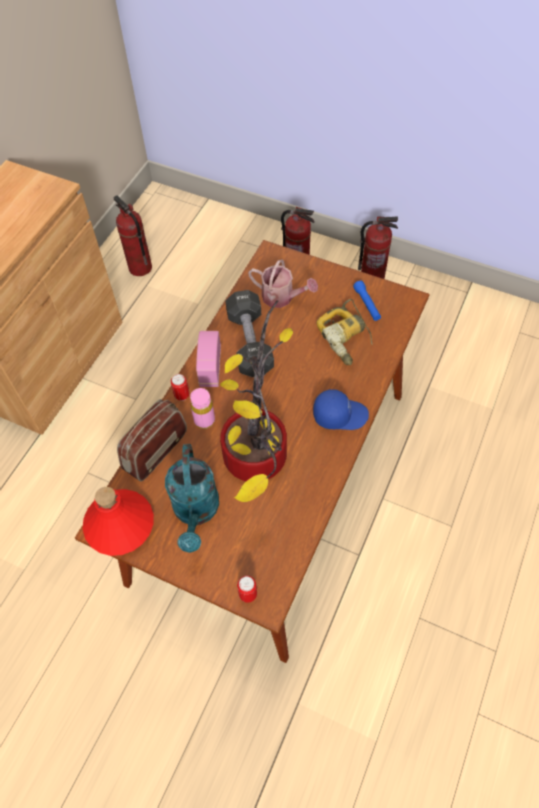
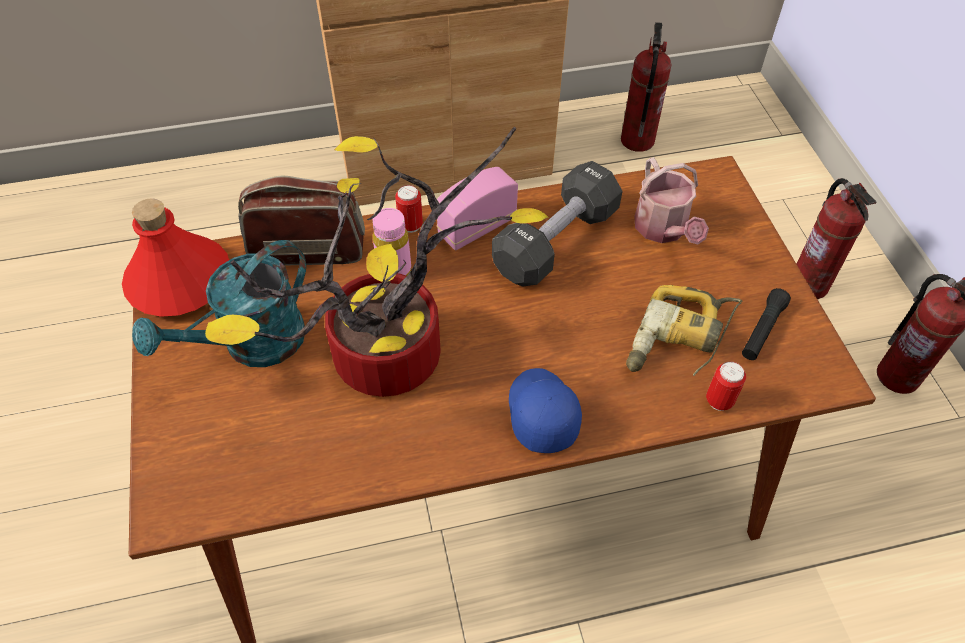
camera: 50 degrees right, 5 degrees down
can [237,576,257,603] -> can moved to [706,361,746,411]
blue cap [313,389,369,430] -> blue cap turned 150 degrees counterclockwise [509,368,582,453]
blue flashlight [353,281,381,321] -> black flashlight [742,288,791,360]

